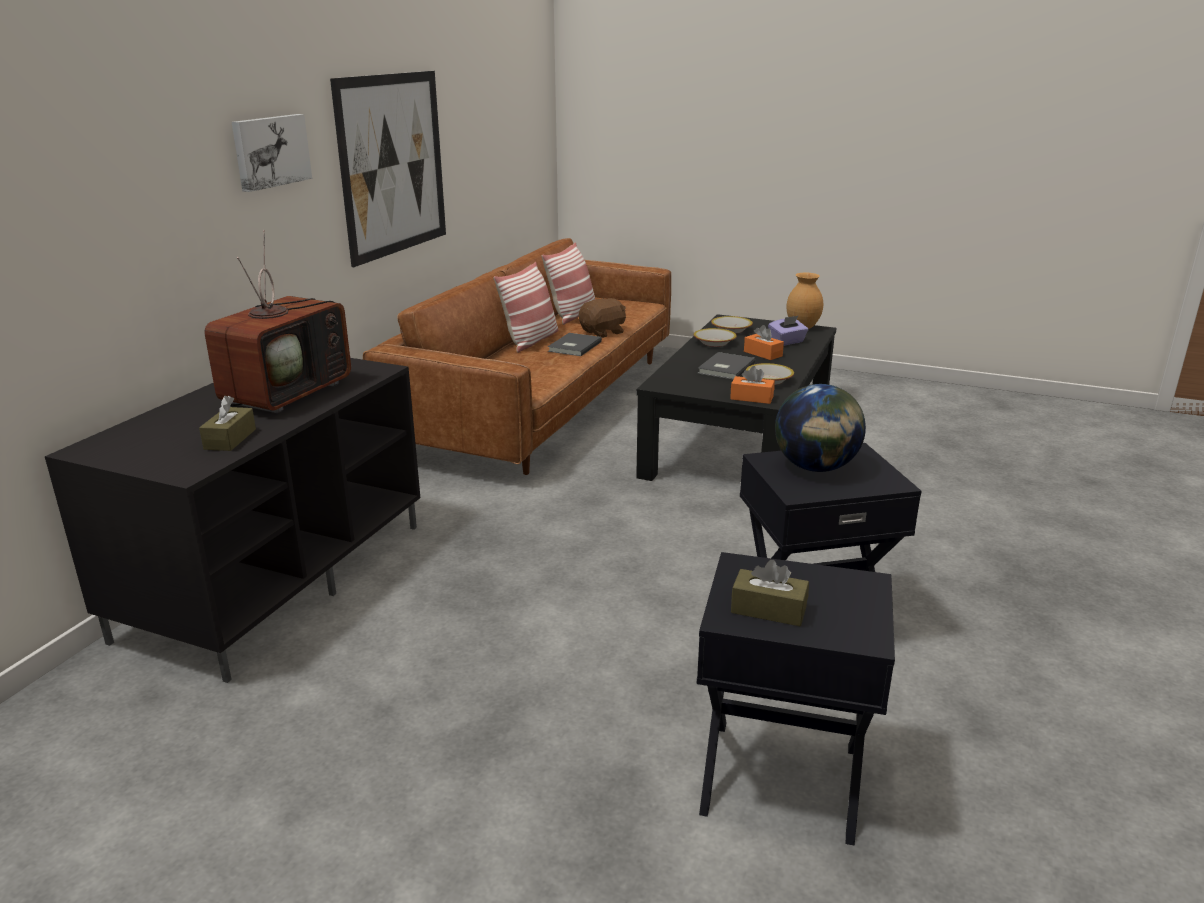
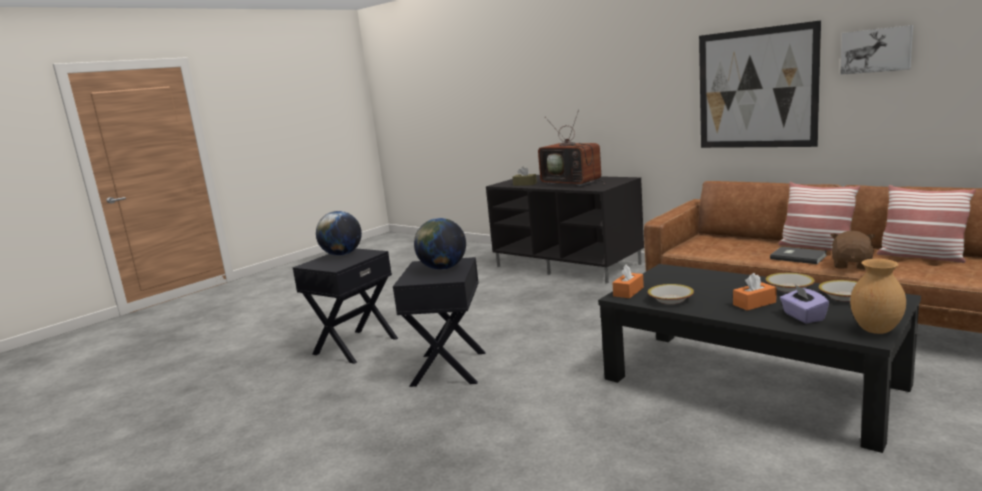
camera: 110 degrees right, 10 degrees down
picture [232,114,312,192] -> picture moved to [840,25,913,75]
brown plush toy [579,298,626,338] -> brown plush toy turned 135 degrees counterclockwise [831,231,875,269]
grey book [698,352,755,379] -> none
brown tissue box [731,560,809,626] -> globe [316,211,362,256]

